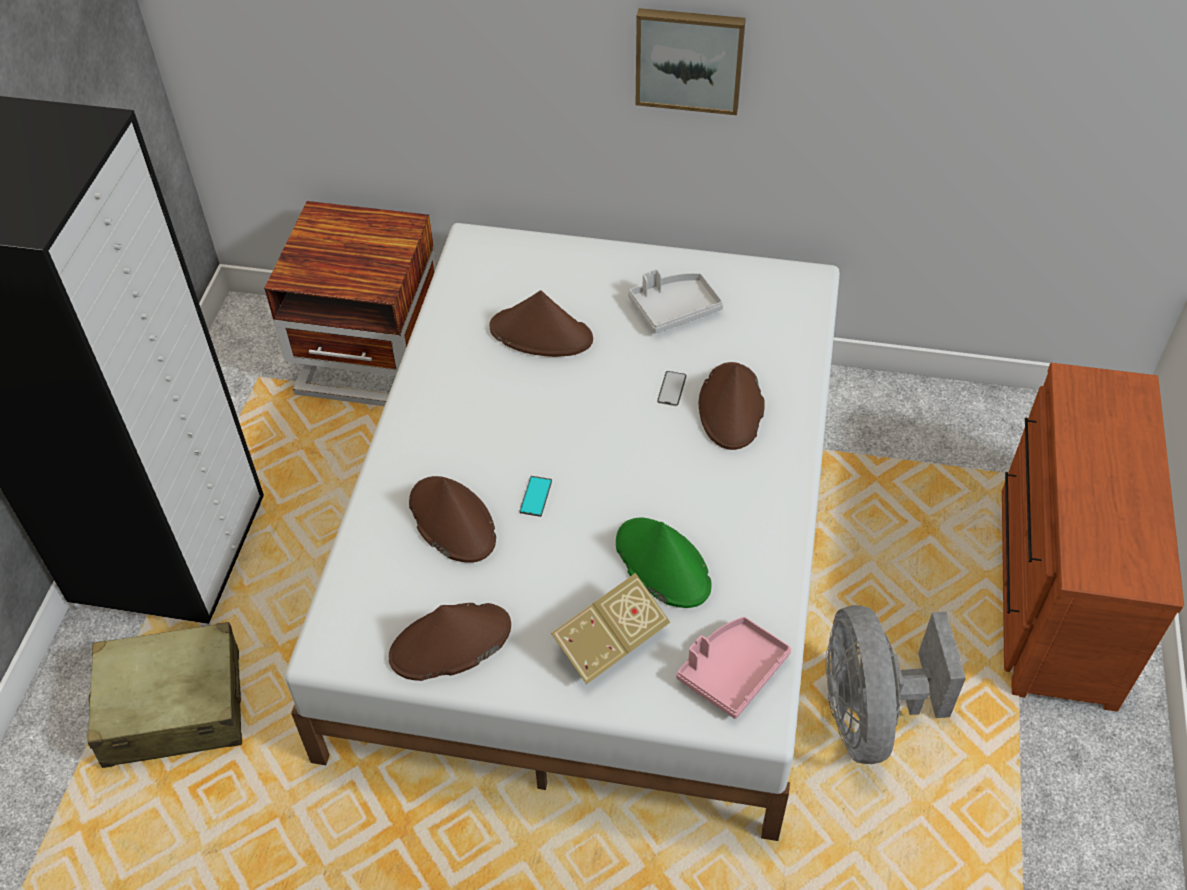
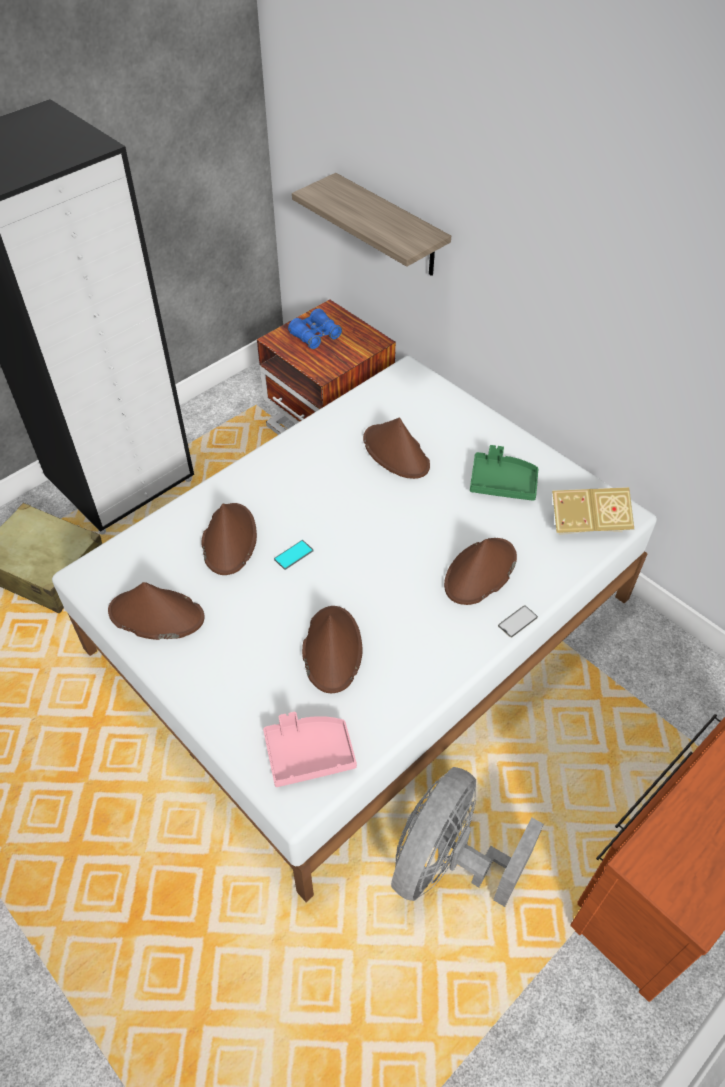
camera: 35 degrees right, 0 degrees up
book [551,573,670,684] -> book moved to [552,487,634,535]
green hat [616,518,711,608] -> brown hat [302,606,362,693]
grey tray [628,269,723,333] -> green tray [470,445,538,501]
picture [636,8,746,115] -> none
phone [657,371,687,406] -> phone moved to [498,605,538,638]
none -> blue binoculars [288,308,342,349]
none -> shelf [292,173,451,276]

